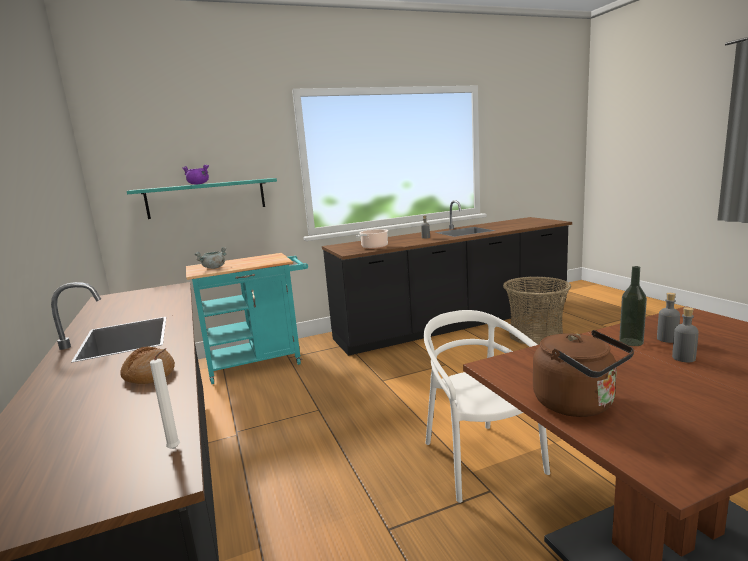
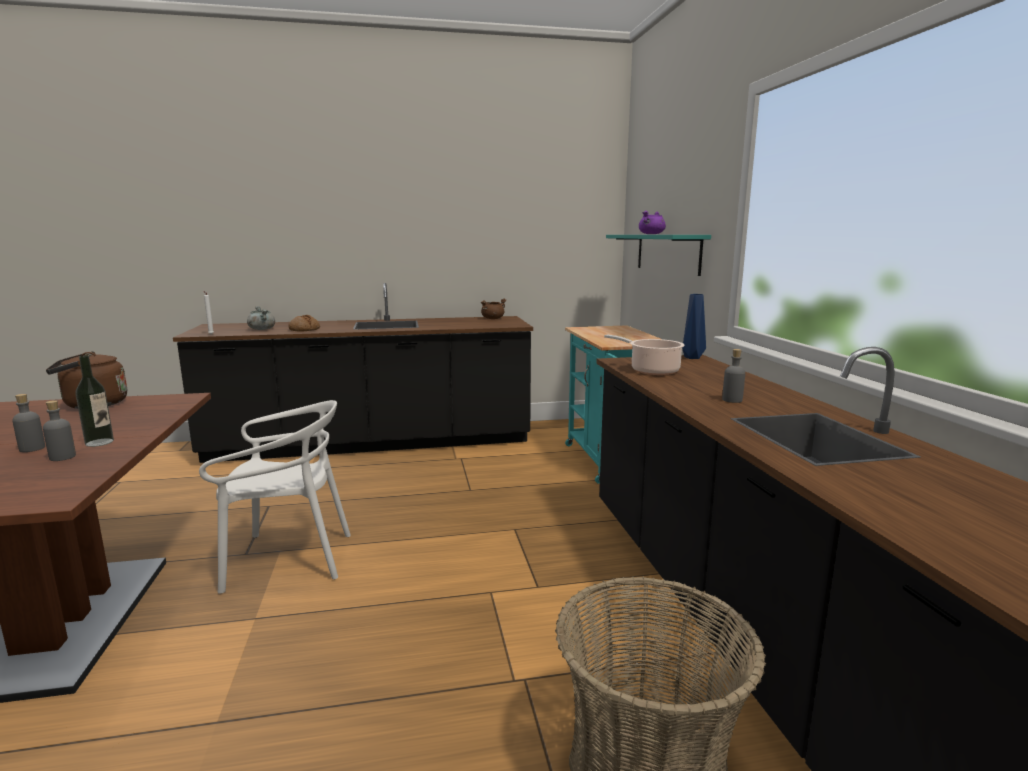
camera: 100 degrees right, 0 degrees up
grey cooking pot [194,247,227,269] -> grey cooking pot moved to [247,306,275,330]
none -> brown cooking pot [481,298,506,319]
none -> blue vase [682,294,706,359]

